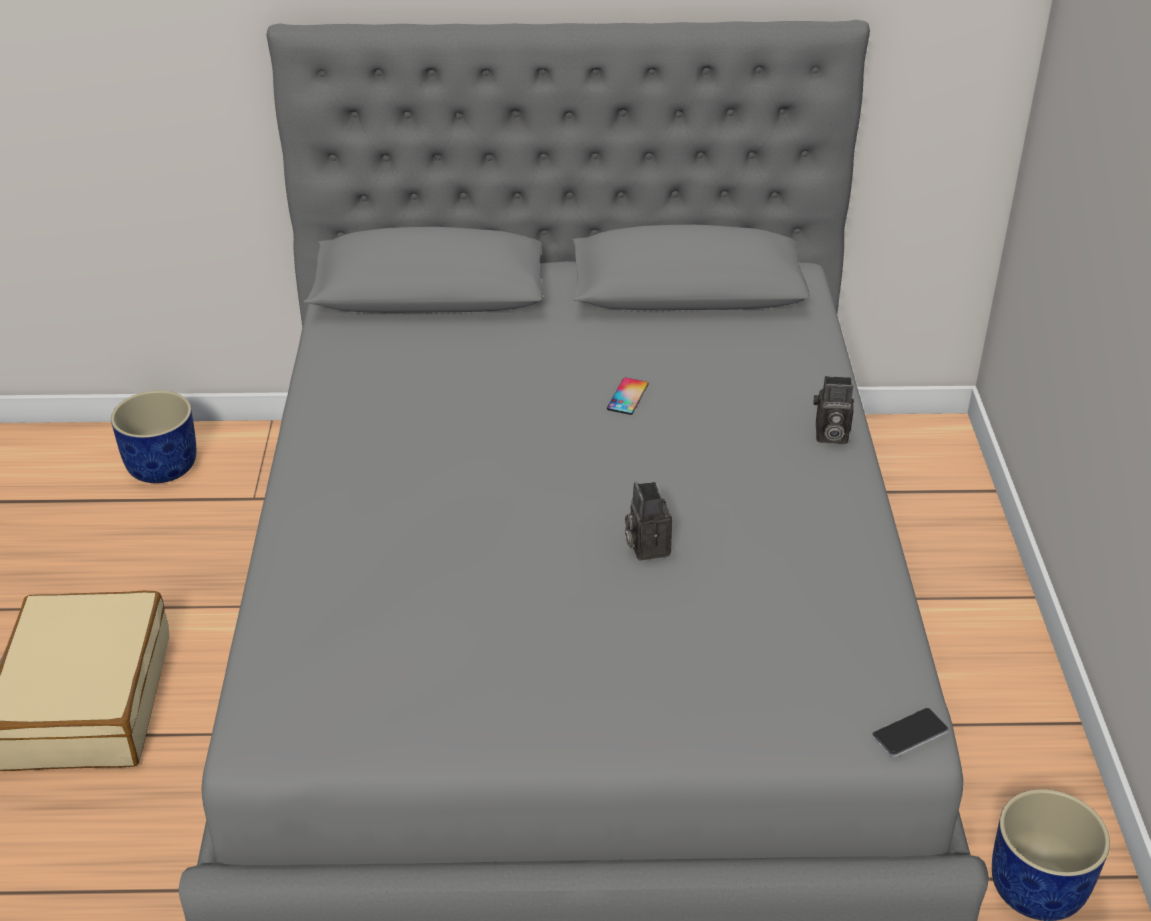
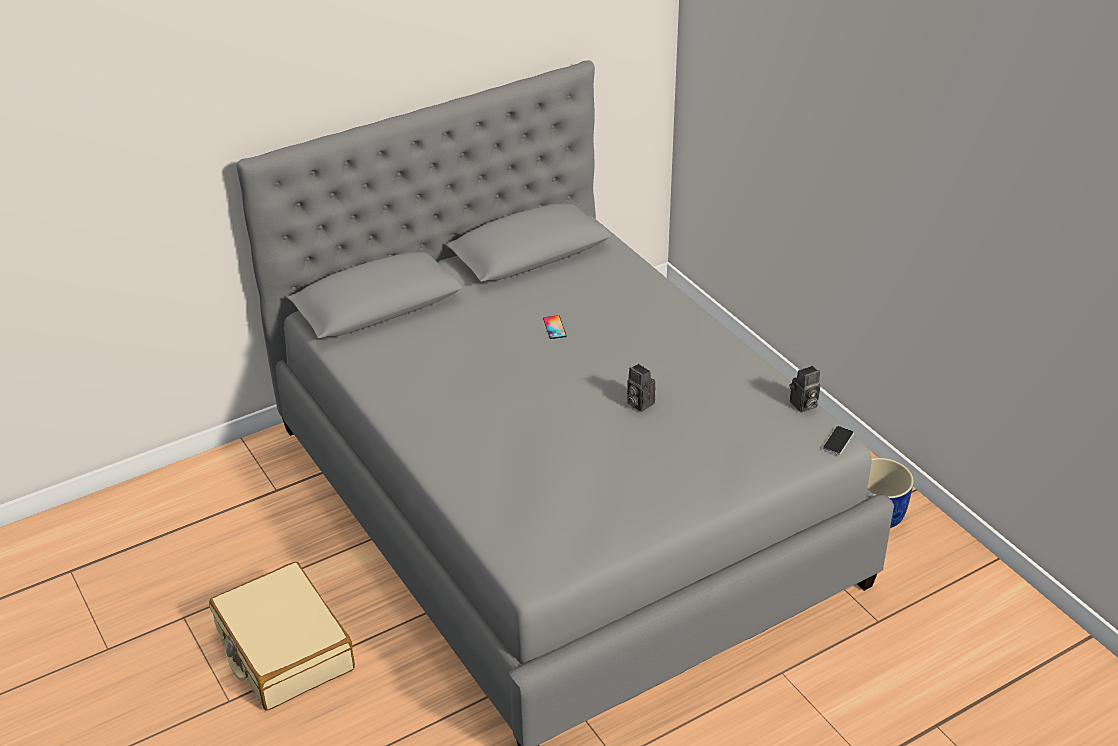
camera: 30 degrees left, 0 degrees up
blue planter [111,390,196,483] -> none
camera [813,376,854,444] -> camera moved to [789,366,820,412]

